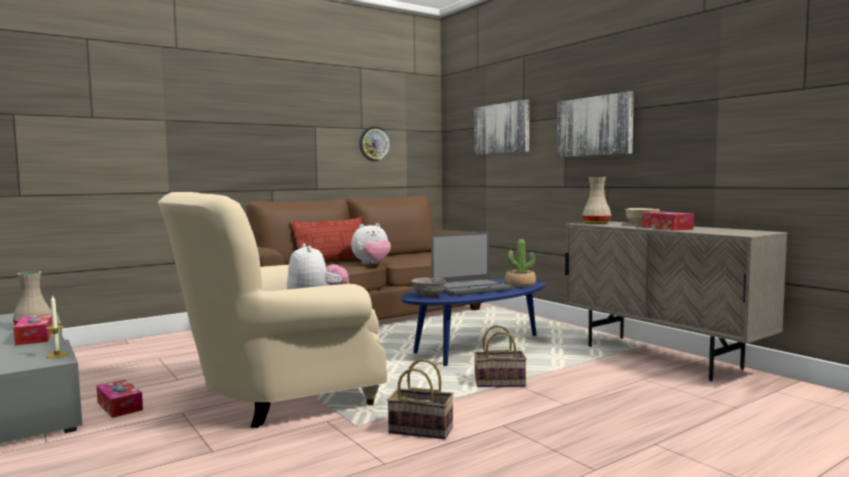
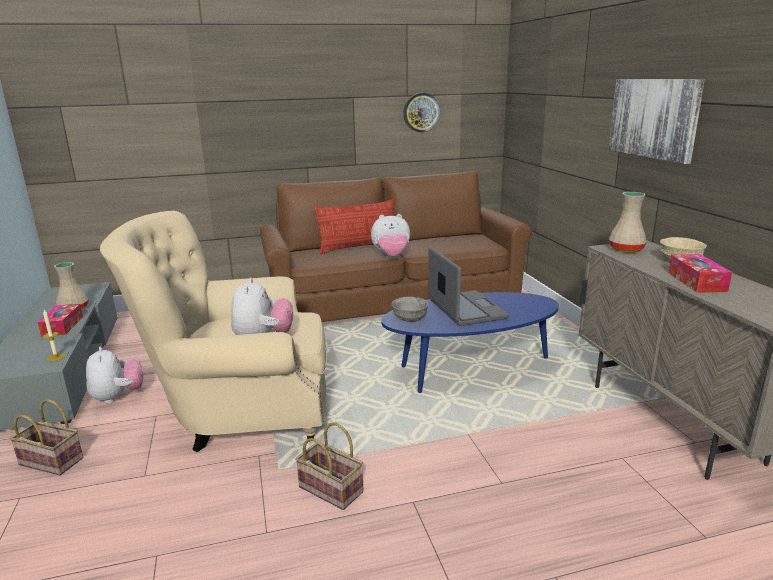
camera: 20 degrees right, 15 degrees up
tissue box [96,379,143,418] -> plush toy [86,346,144,404]
laptop [431,232,513,296] -> laptop turned 105 degrees counterclockwise [428,247,509,326]
picture [474,100,529,155] -> none
basket [474,325,527,387] -> basket moved to [10,399,83,475]
potted plant [505,239,536,287] -> none

